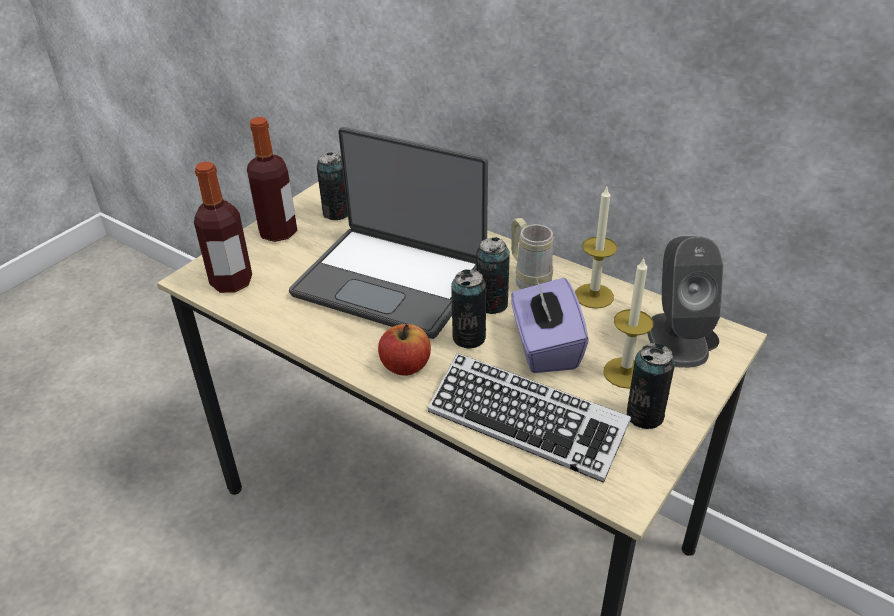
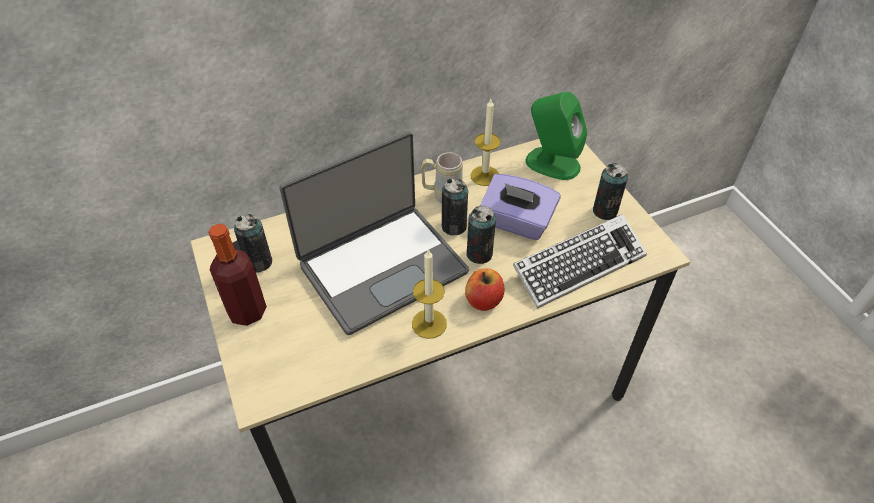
camera: 60 degrees left, 10 degrees up
bottle [194,162,252,293] -> none
candle [603,258,653,389] -> candle moved to [412,250,447,339]
grey speaker [647,236,723,368] -> green speaker [525,91,587,180]

